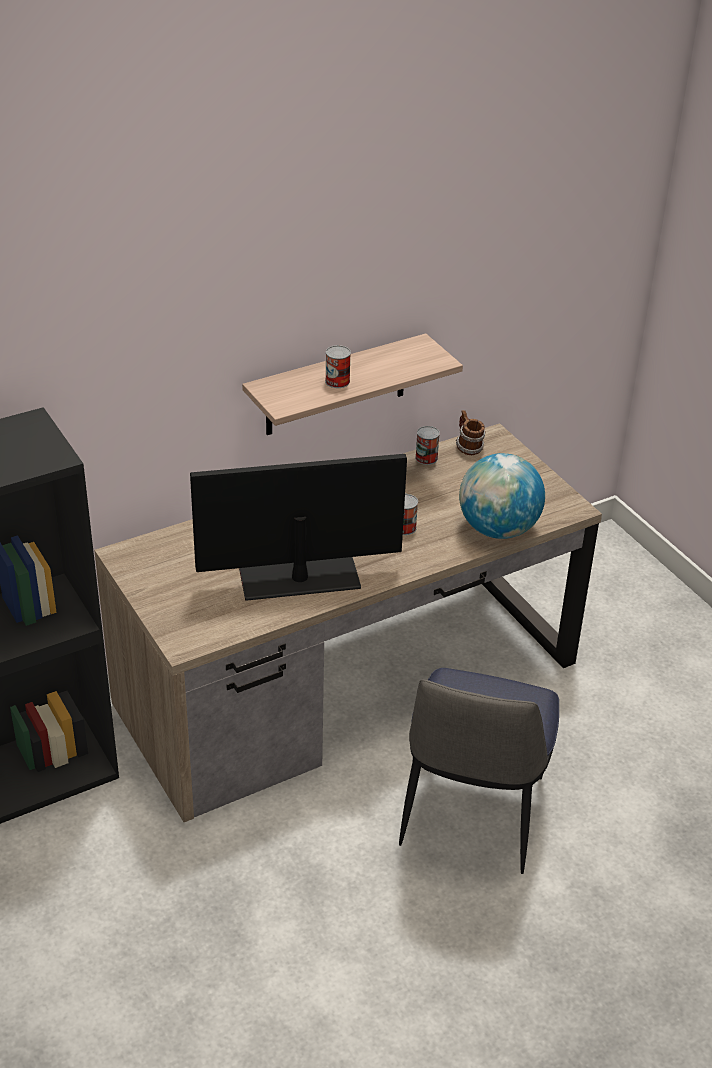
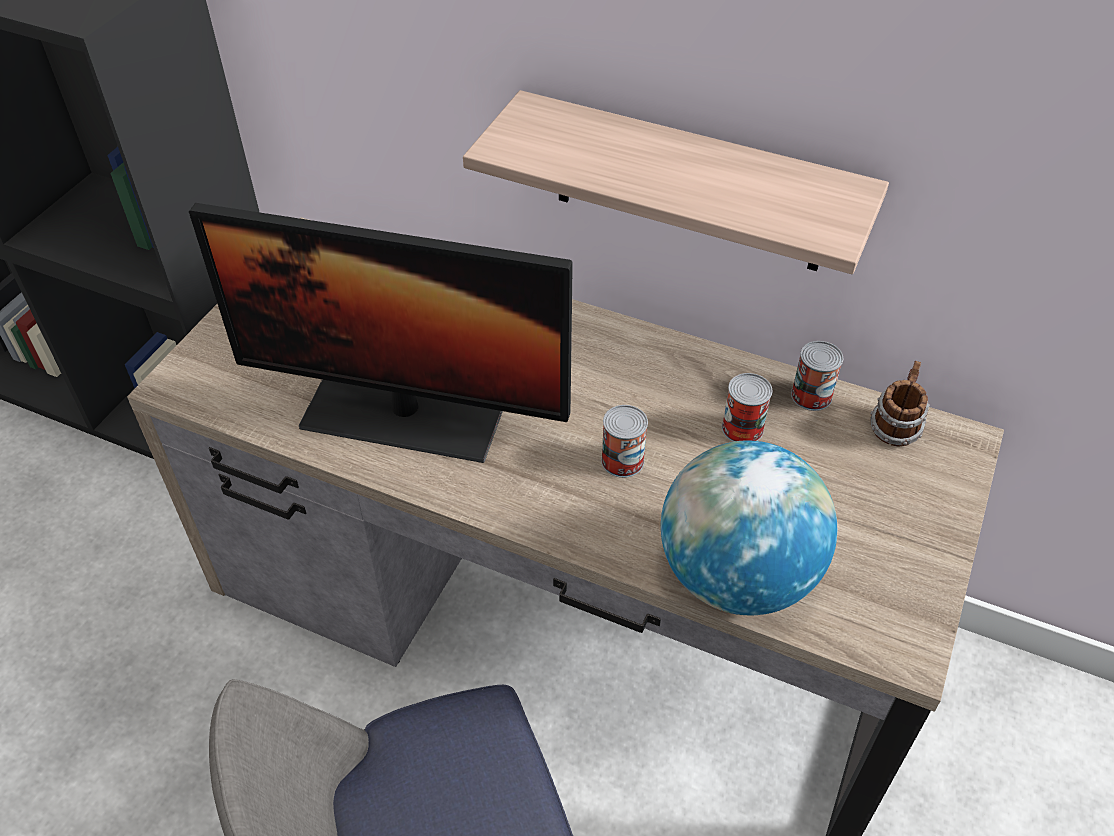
camera: 55 degrees right, 10 degrees up
monitor [190,454,407,601] -> monitor turned 150 degrees clockwise [189,203,573,463]
can [325,345,351,388] -> can moved to [722,373,772,442]

